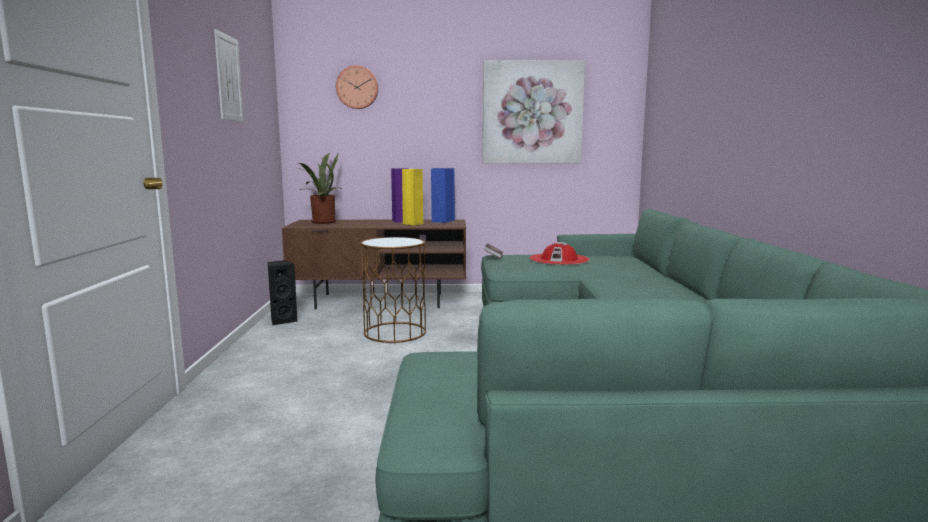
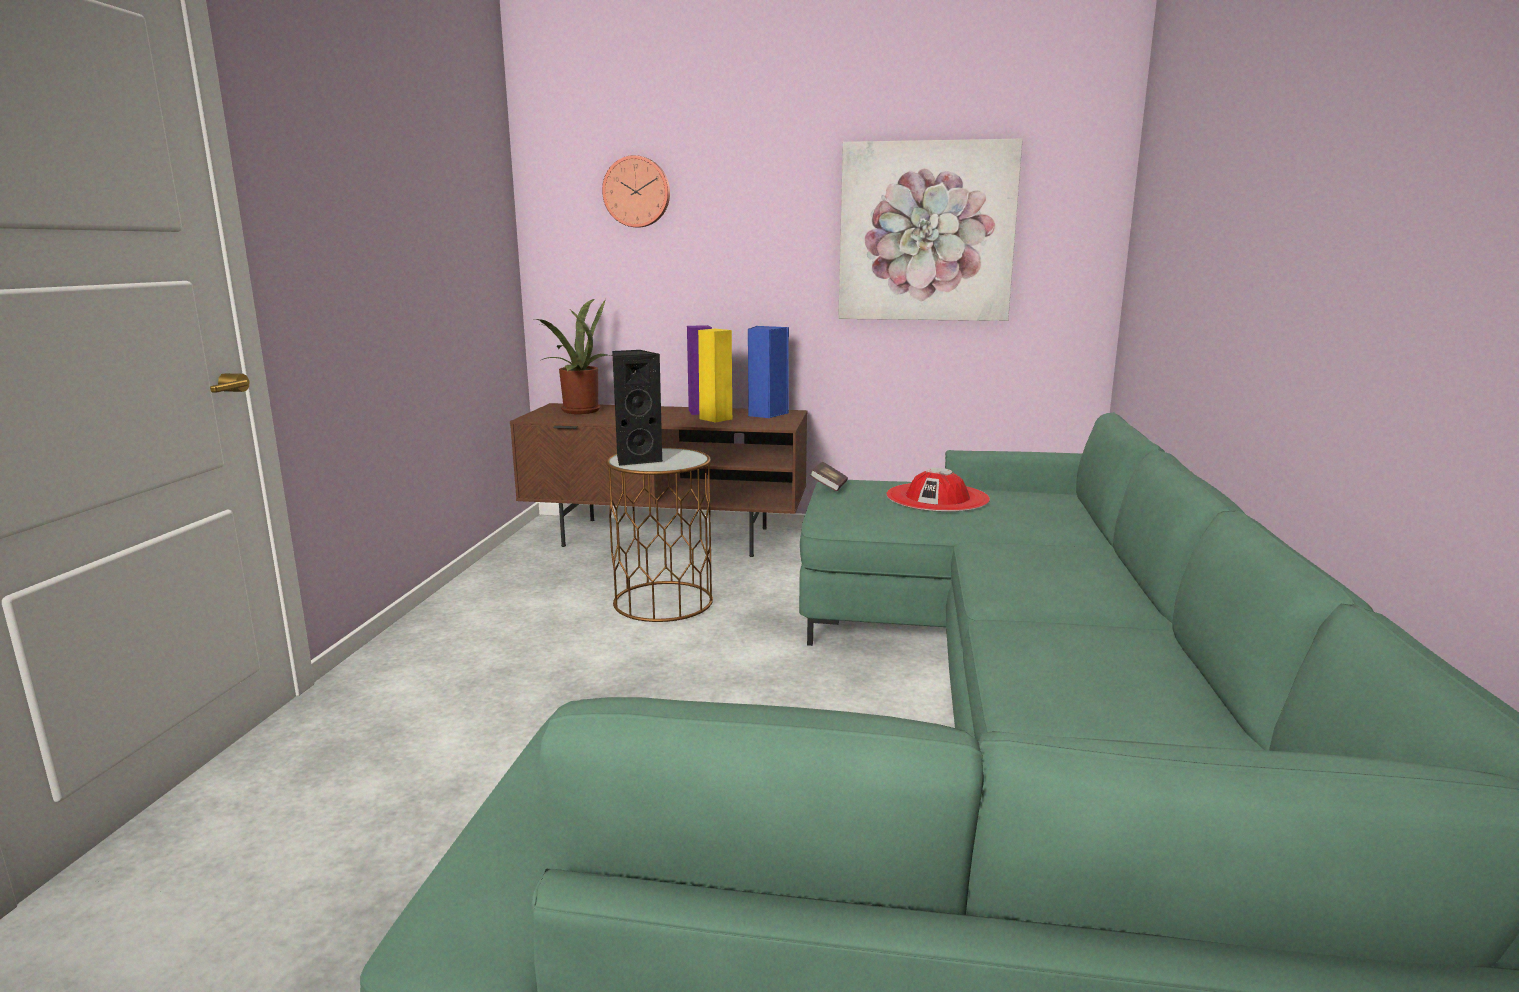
camera: 10 degrees right, 5 degrees up
picture [214,29,244,122] -> none
black speaker [267,260,297,325] -> black speaker moved to [612,350,663,466]

